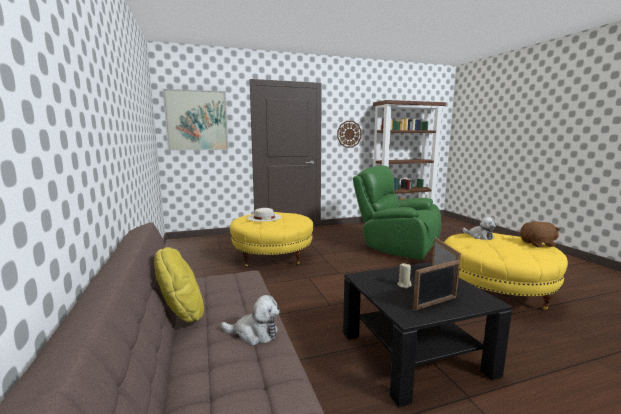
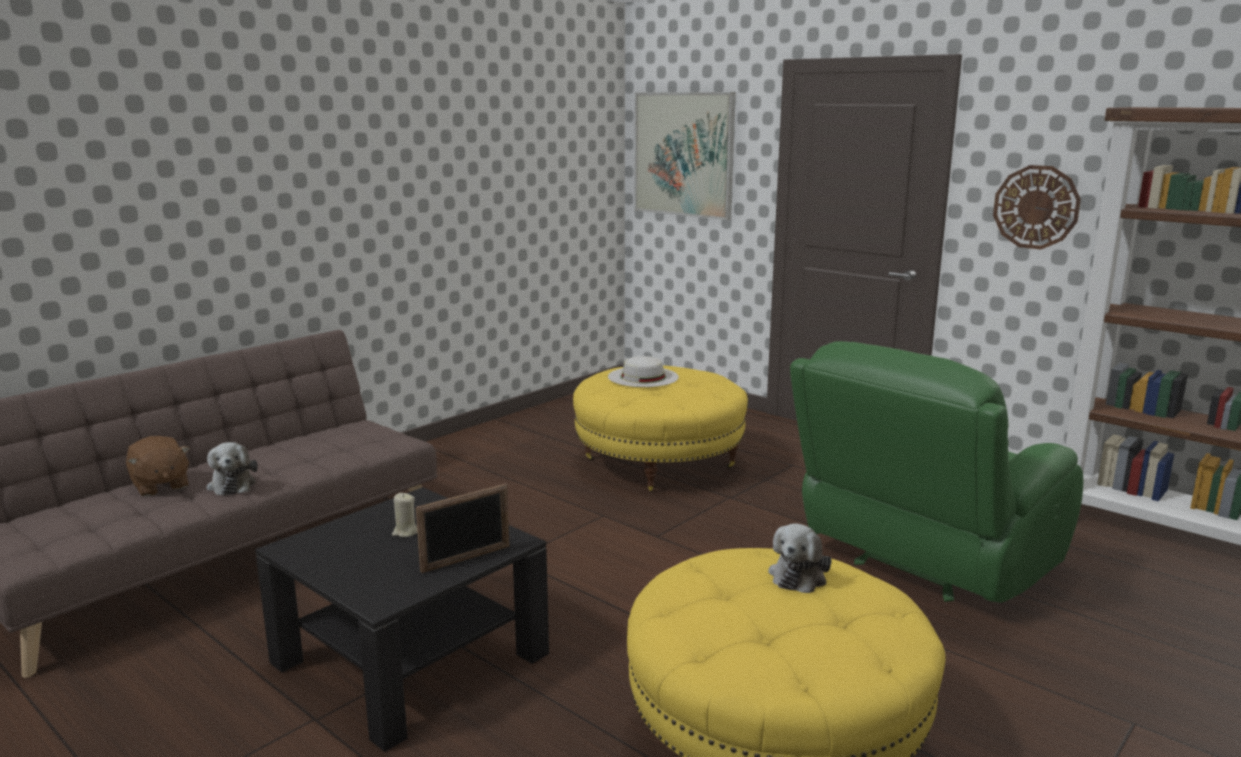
camera: 60 degrees right, 5 degrees up
yellow pillow [154,247,204,323] -> none
green armchair [353,165,441,260] -> green armchair turned 135 degrees counterclockwise [790,341,1083,603]
picture frame [413,260,460,311] -> none
brown plush toy [520,222,560,248] -> brown plush toy moved to [126,436,190,497]

